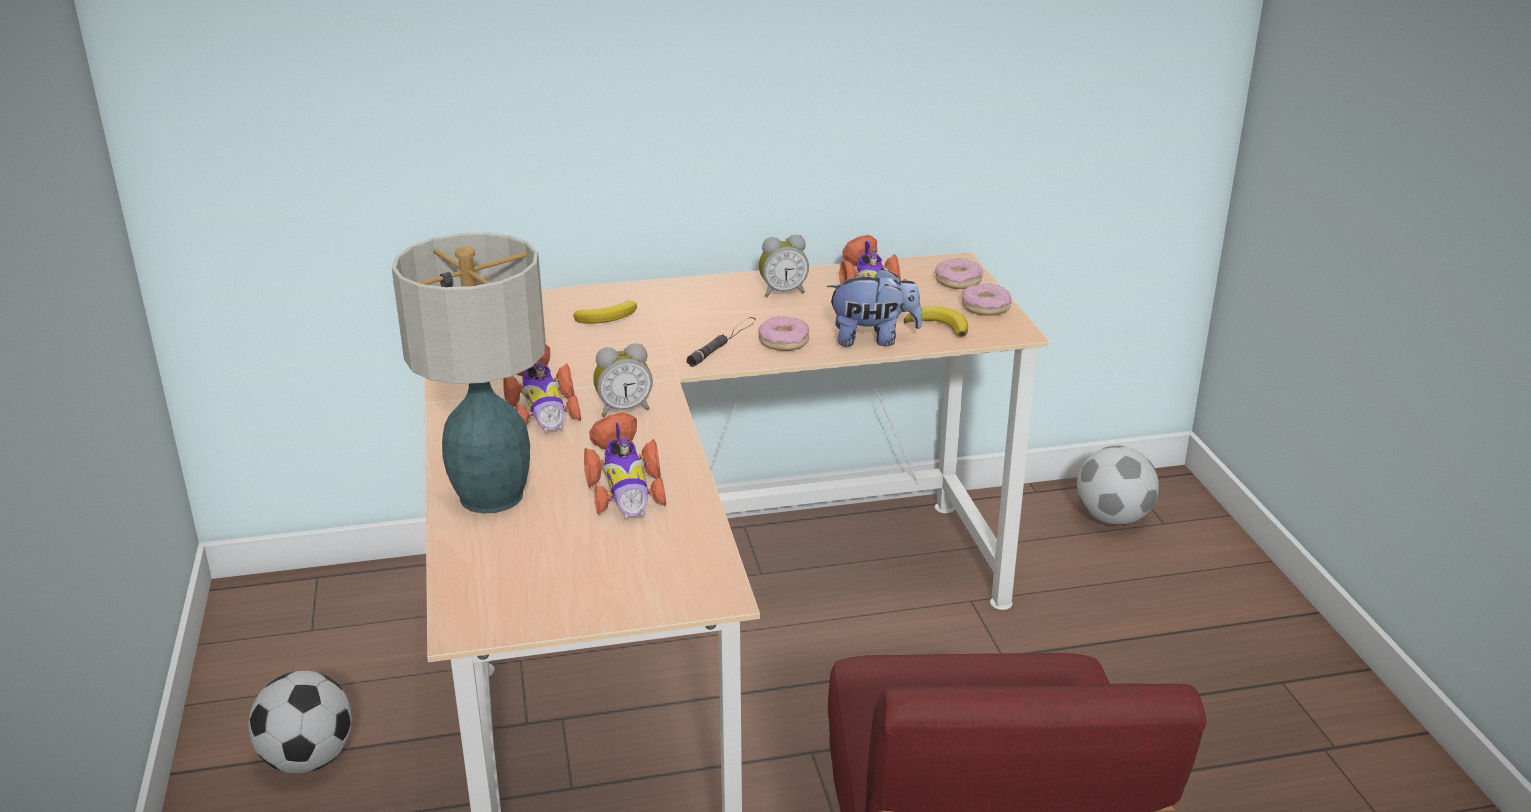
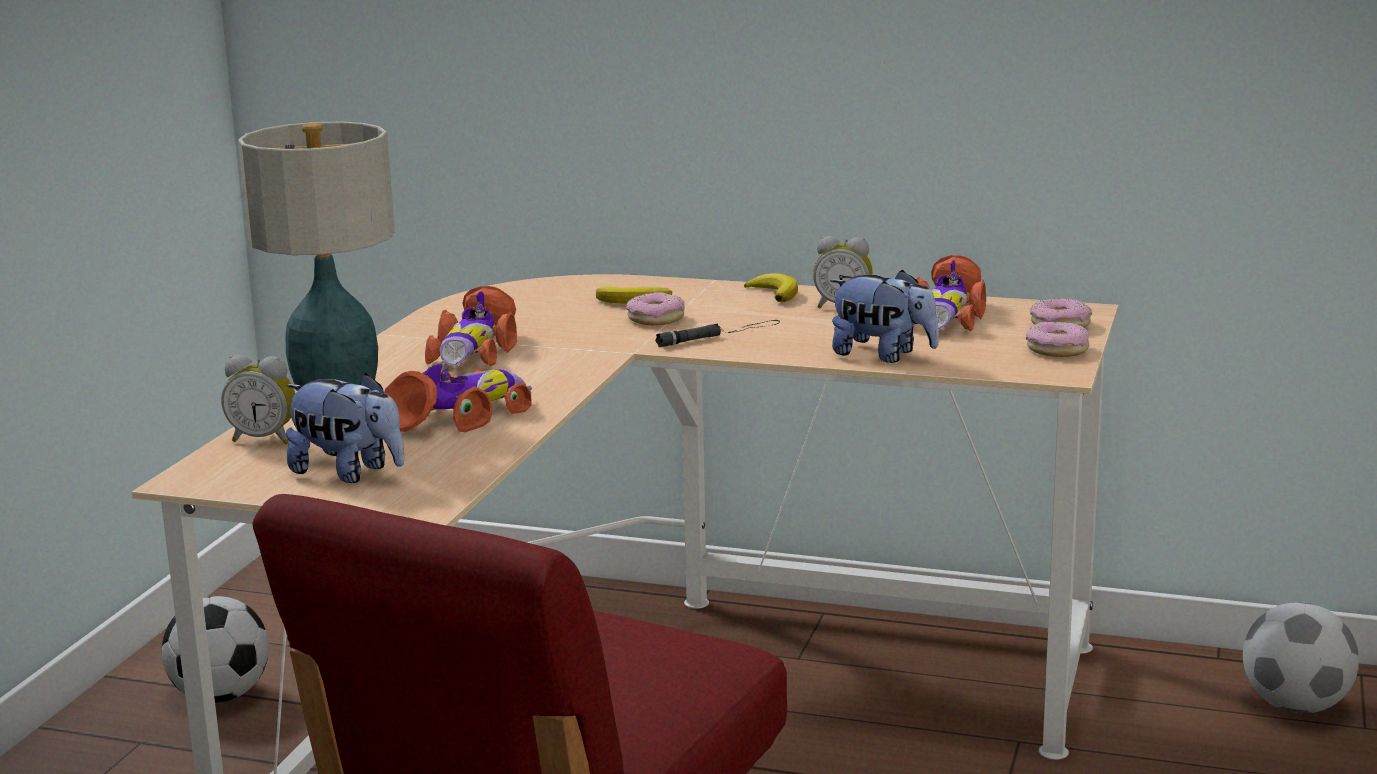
camera: 30 degrees right, 10 degrees down
toy car [584,412,666,518] -> toy car turned 150 degrees counterclockwise [384,364,532,432]
alarm clock [593,343,653,417] -> alarm clock moved to [221,355,295,444]
donut [758,316,809,351] -> donut moved to [626,292,685,326]
banana [904,306,968,337] -> banana moved to [744,273,798,302]
none -> plush toy [286,373,405,483]

